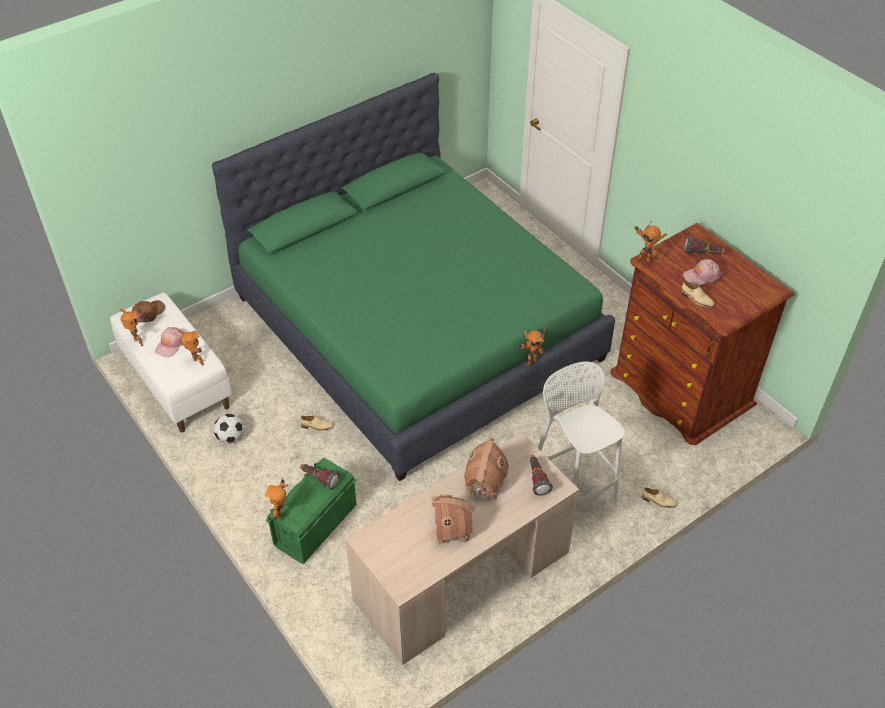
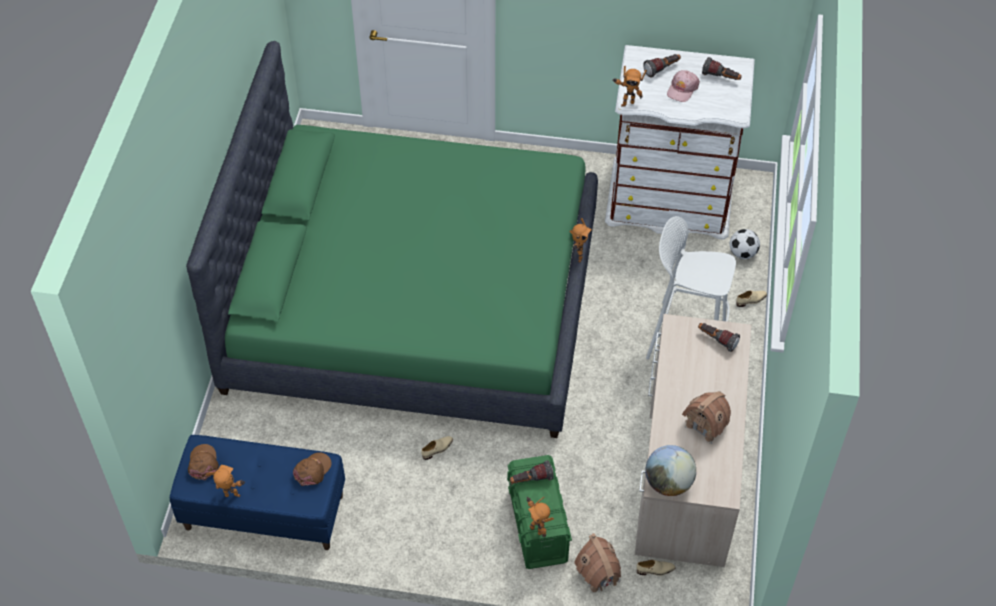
camera: 45 degrees left, 5 degrees up
white bench [110,293,232,432] -> blue bench [170,435,345,550]
pink cap [155,327,183,357] -> none
toy robot [178,330,204,366] -> brown cap [293,452,332,486]
football [214,414,244,444] -> football moved to [730,229,760,259]
toy house [464,436,509,501] -> toy house moved to [574,533,621,592]
brown dresser [611,223,794,445] -> white dresser [605,45,755,240]
beige shoe [681,281,714,307] -> beige shoe moved to [637,560,676,576]
none -> globe [645,445,696,496]
none -> flashlight [702,57,742,80]

